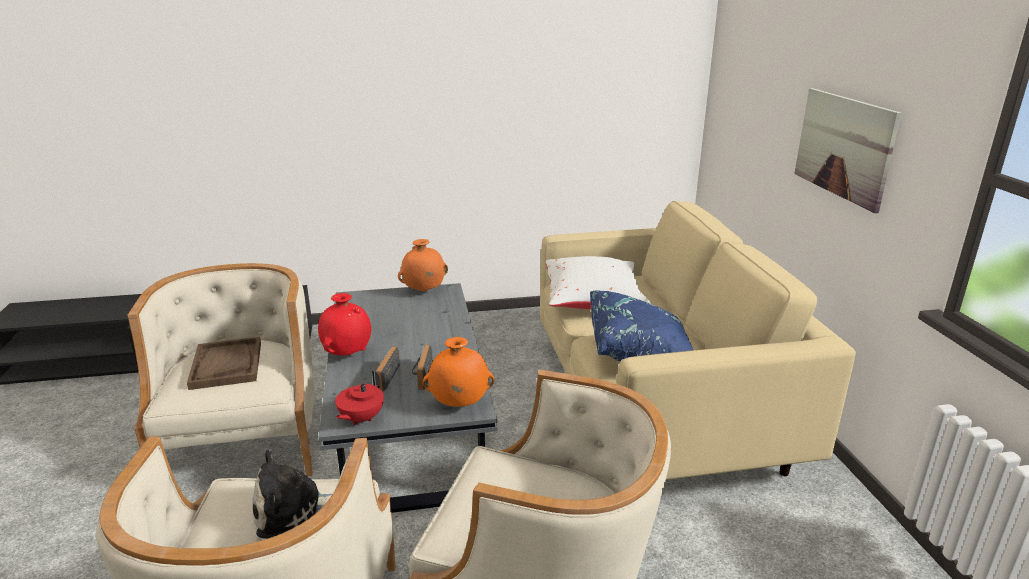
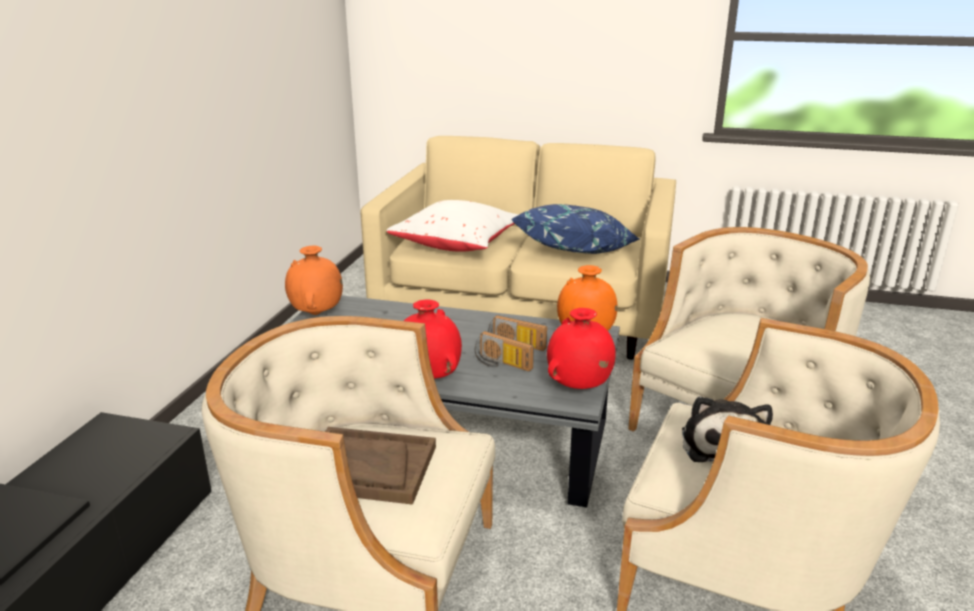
camera: 65 degrees left, 0 degrees up
red teapot [335,371,384,425] -> red vase [547,308,616,389]
picture [794,88,901,213] -> none

